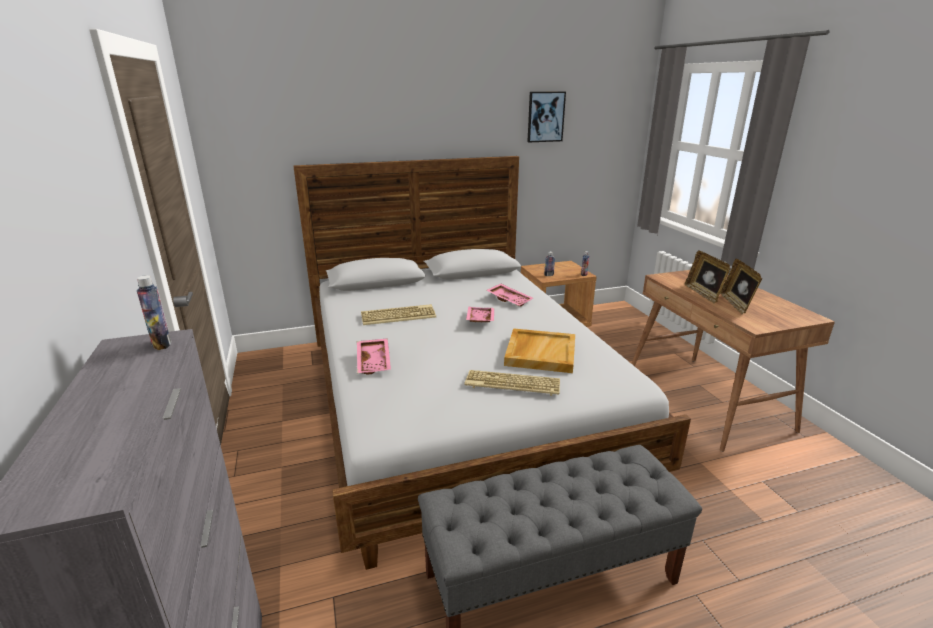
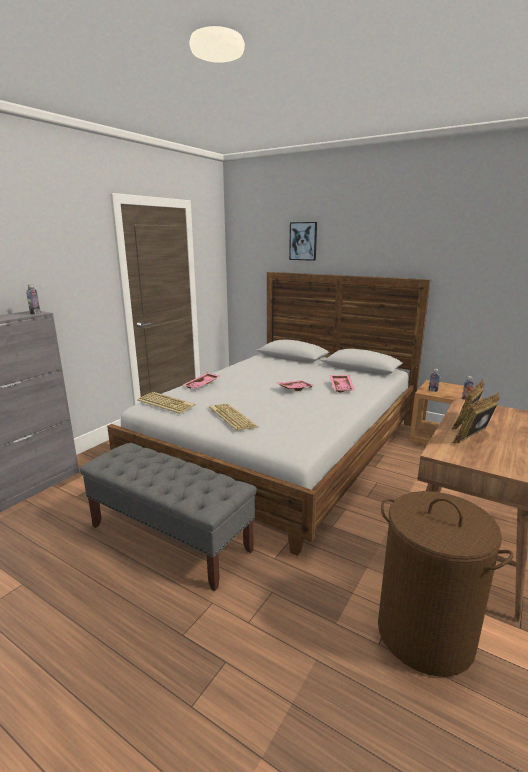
camera: 50 degrees right, 5 degrees down
keyboard [361,304,436,325] -> keyboard moved to [137,392,195,414]
beige tray [504,328,575,373] -> none
picture [527,92,566,142] -> picture moved to [289,222,317,261]
none -> brown laundry basket [378,491,513,677]

